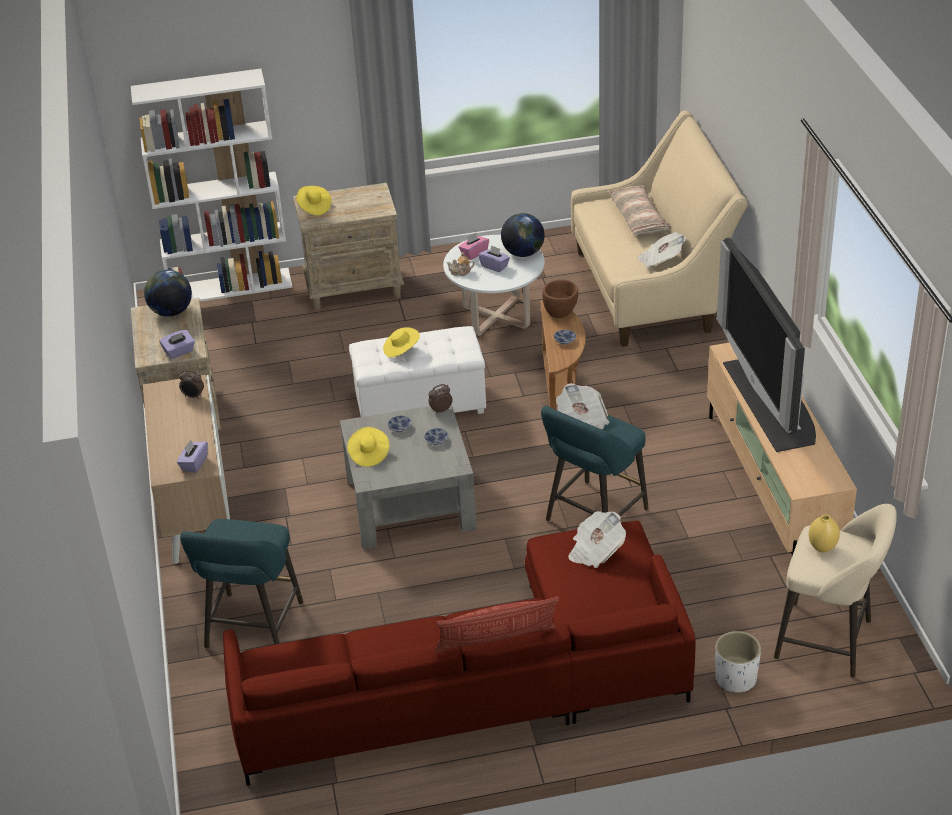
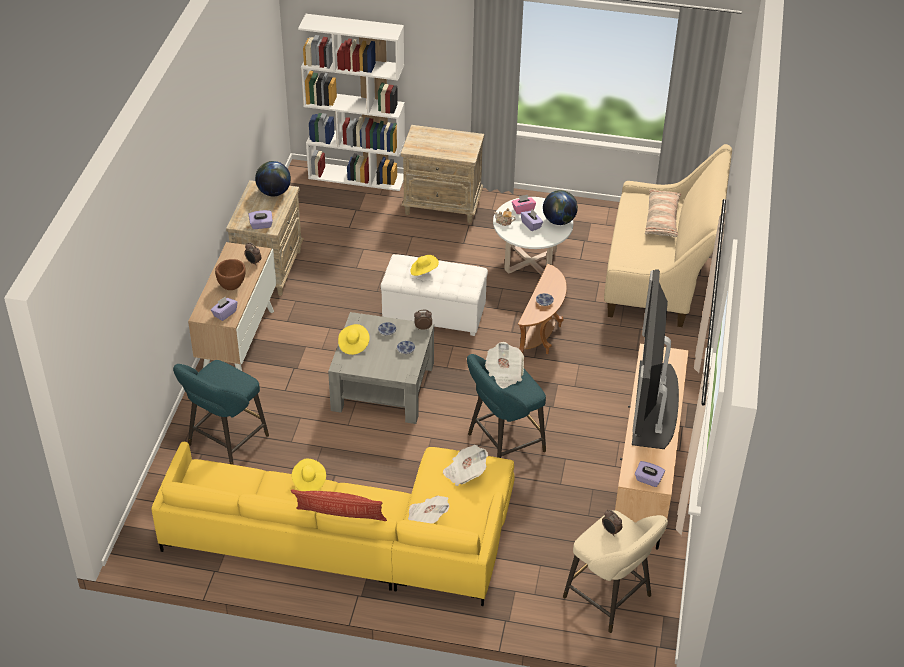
camera: 20 degrees right, 5 degrees up
red sofa [223,521,696,786] -> yellow sofa [152,442,515,606]
yellow hat [296,186,331,215] -> yellow hat moved to [292,459,326,491]
brown bowl [542,279,578,318] -> brown bowl moved to [215,259,246,290]
newspaper [637,232,686,268] -> newspaper moved to [408,496,449,524]
white planter [715,631,761,693] -> none
yellow vase [808,514,840,553] -> alarm clock [602,510,622,536]
none -> purple tissue box [635,461,665,487]

